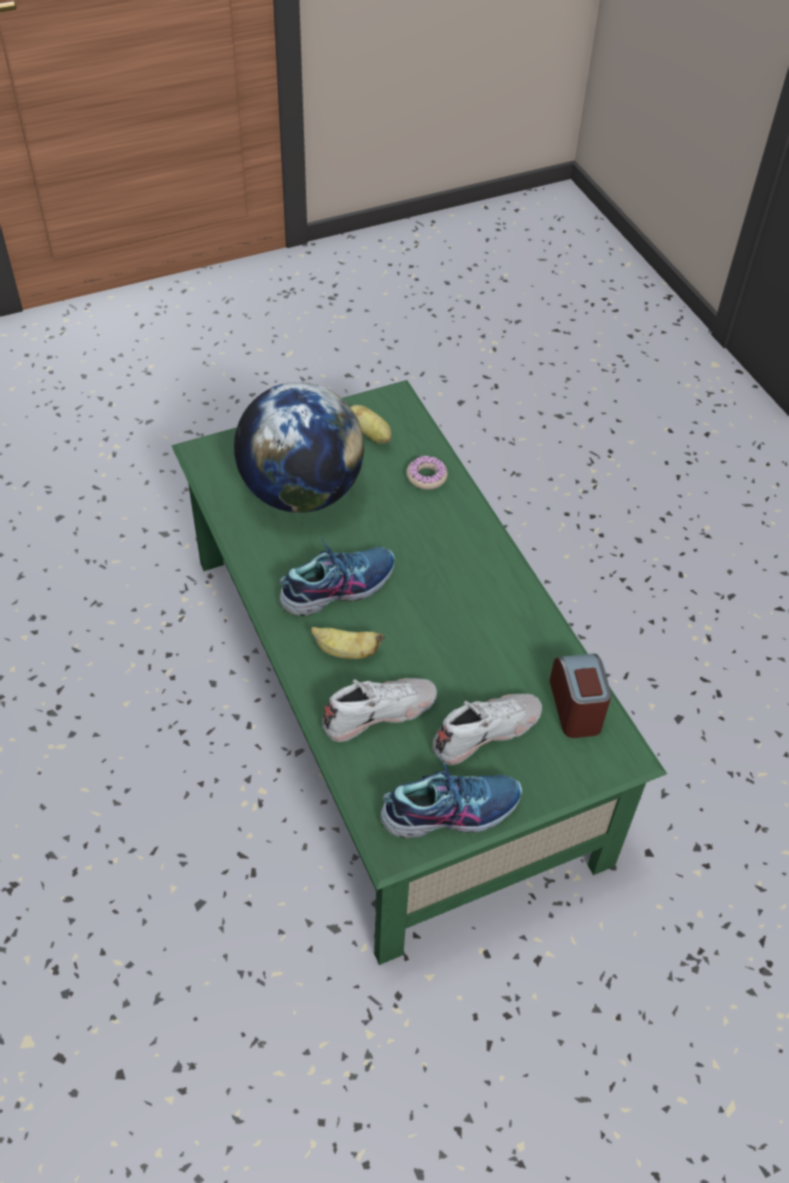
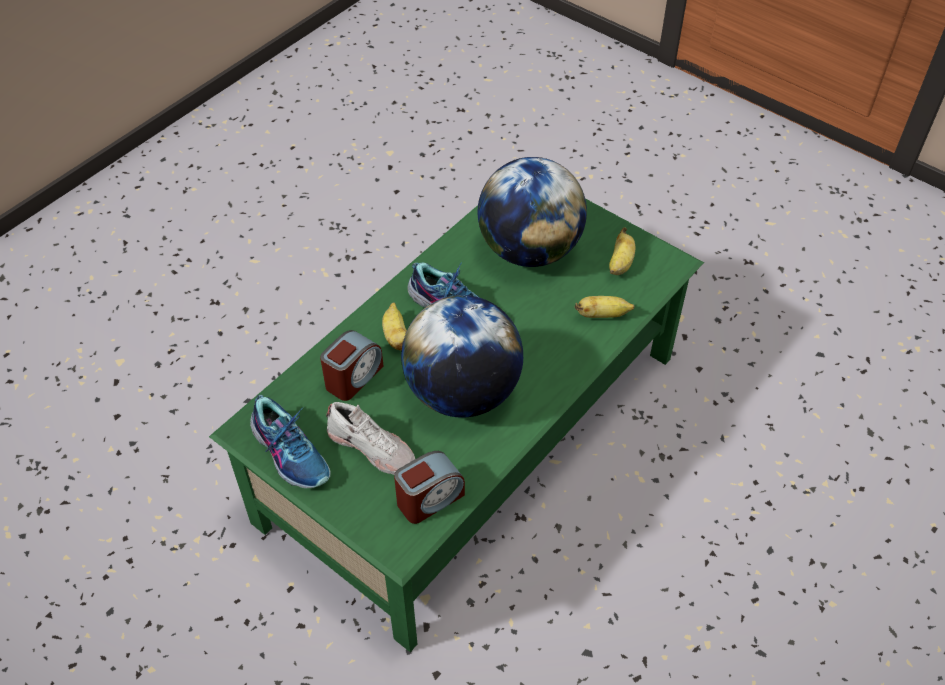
camera: 65 degrees right, 0 degrees up
white shoe [322,678,437,742] -> alarm clock [320,330,383,401]
donut [406,456,448,490] -> banana [575,296,634,318]
none -> globe [401,295,523,417]

